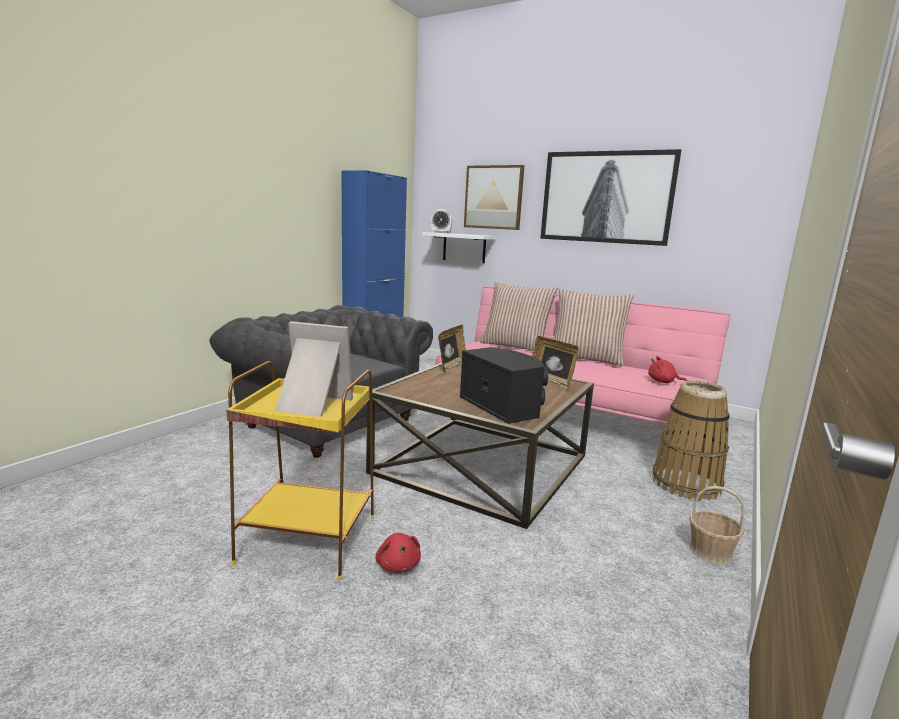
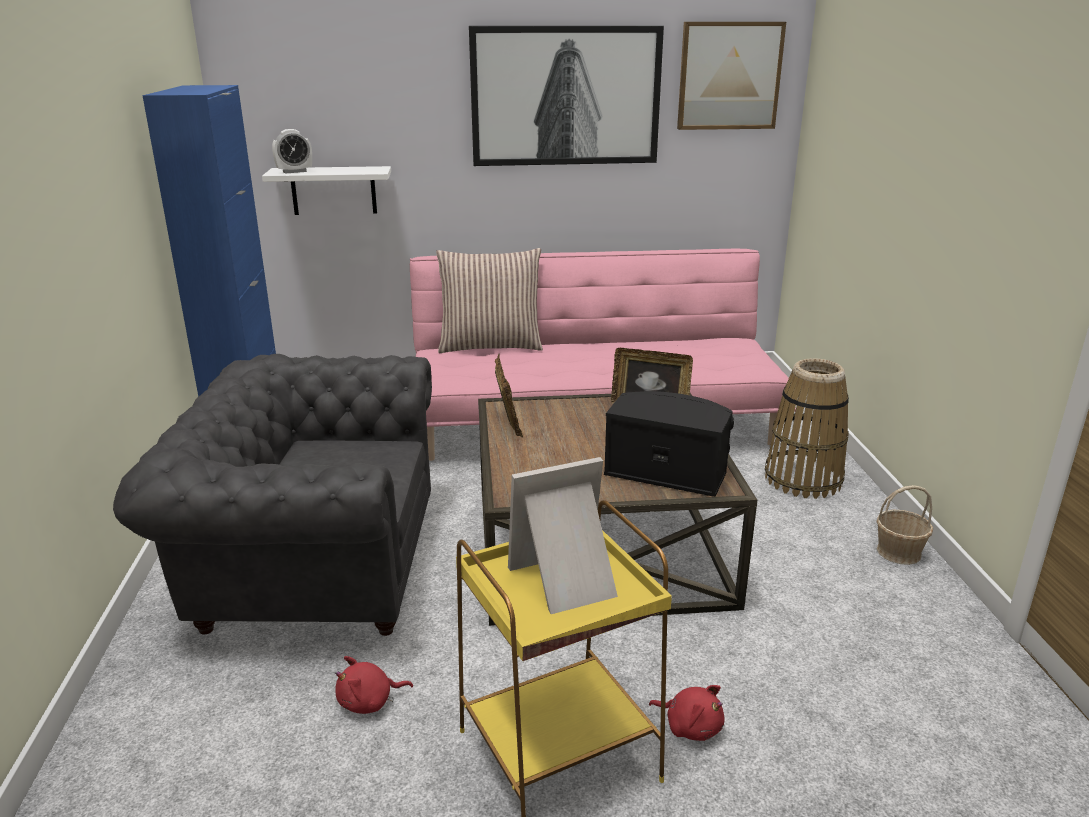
camera: 35 degrees left, 10 degrees up
picture [464,165,524,230] -> picture moved to [677,22,786,130]
pillow [553,289,634,366] -> none
red plush toy [648,356,687,384] -> red plush toy moved to [335,656,413,714]

